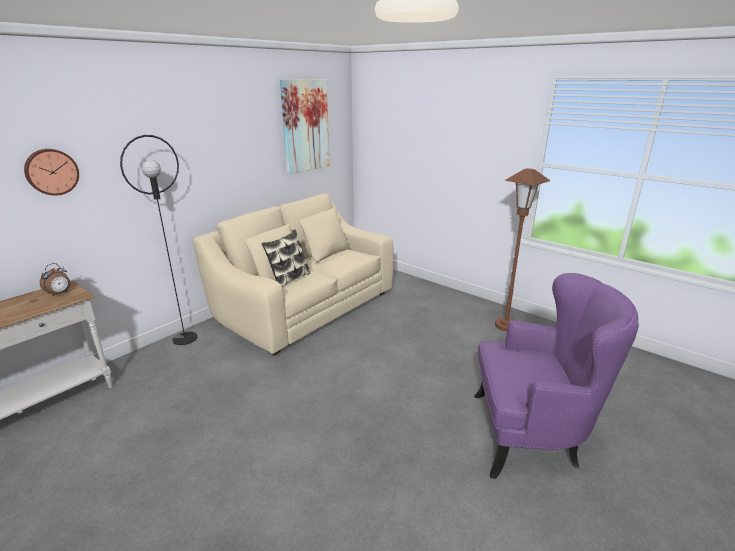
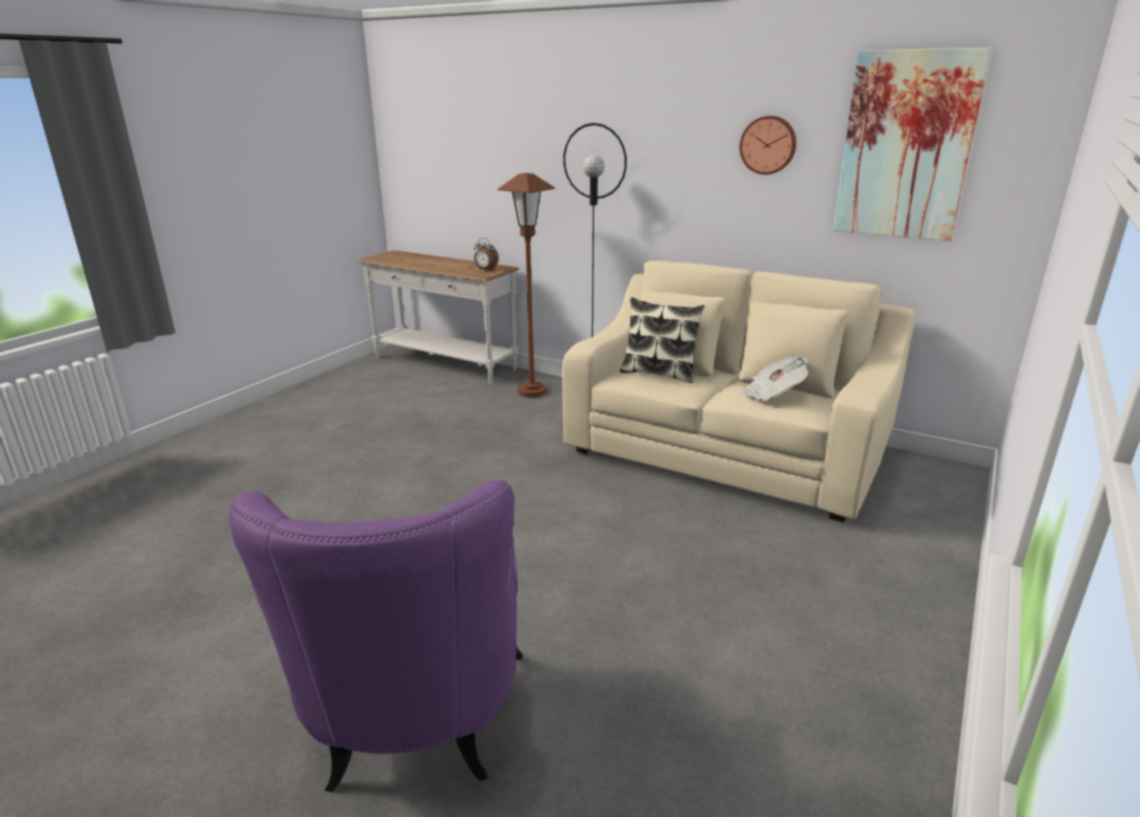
camera: 80 degrees right, 0 degrees up
wall clock [24,149,79,196] -> wall clock moved to [740,116,796,175]
brown floor lamp [495,168,550,331] -> brown floor lamp moved to [498,173,555,397]
none -> newspaper [740,357,809,401]

